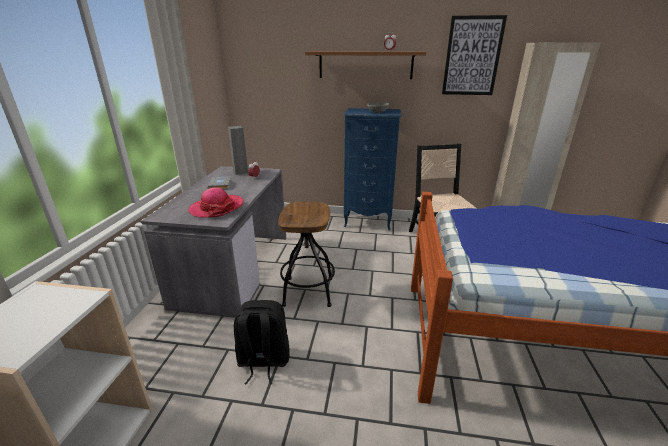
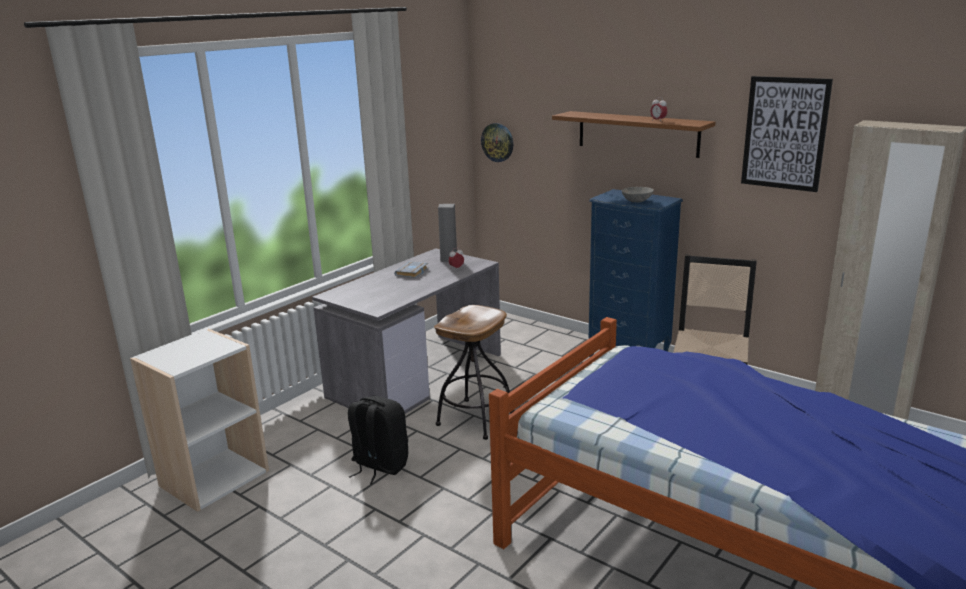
camera: 30 degrees right, 5 degrees down
hat [188,187,243,218] -> none
none -> wall clock [481,123,513,162]

